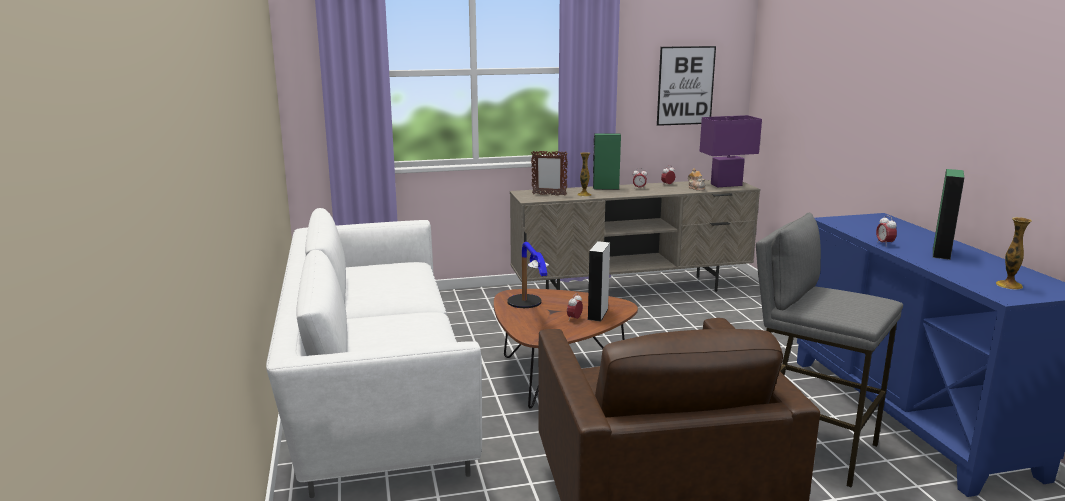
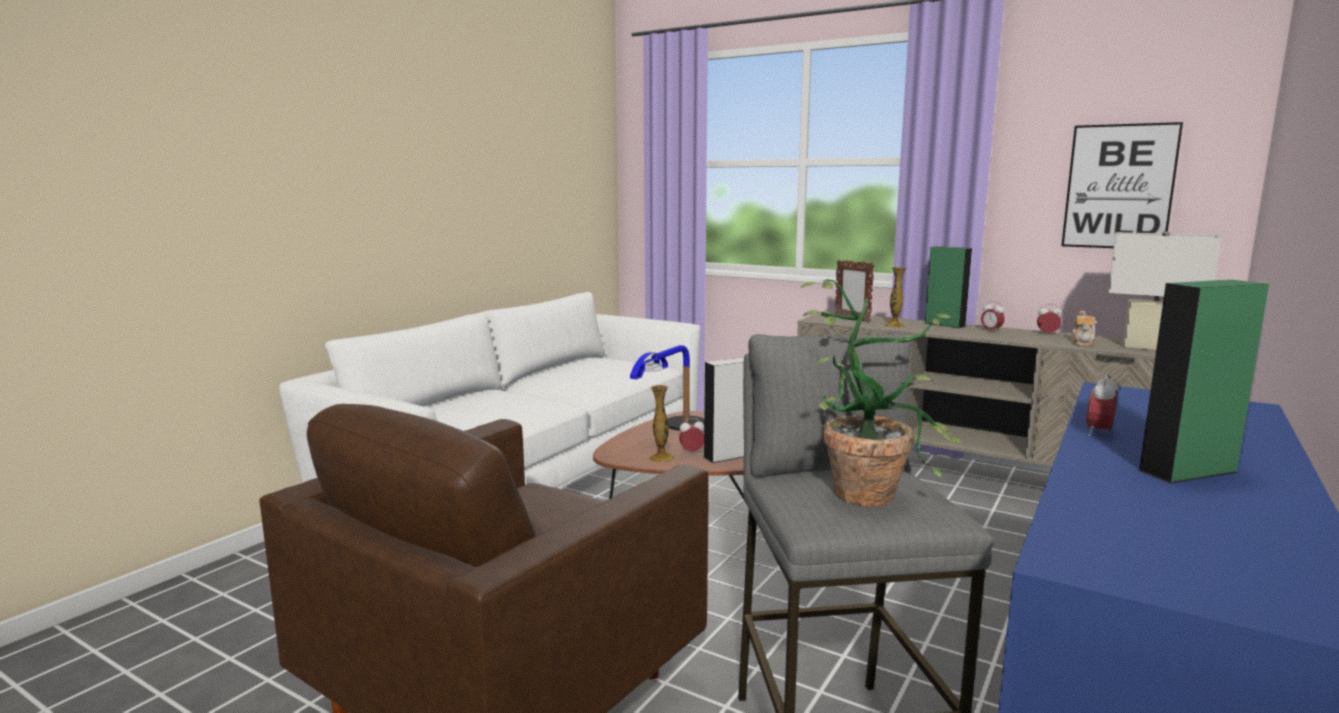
camera: 45 degrees right, 5 degrees down
purple table lamp [700,115,762,187] -> white table lamp [1108,232,1221,350]
vase [996,217,1031,289] -> vase moved to [649,385,675,462]
none -> potted plant [800,279,965,507]

